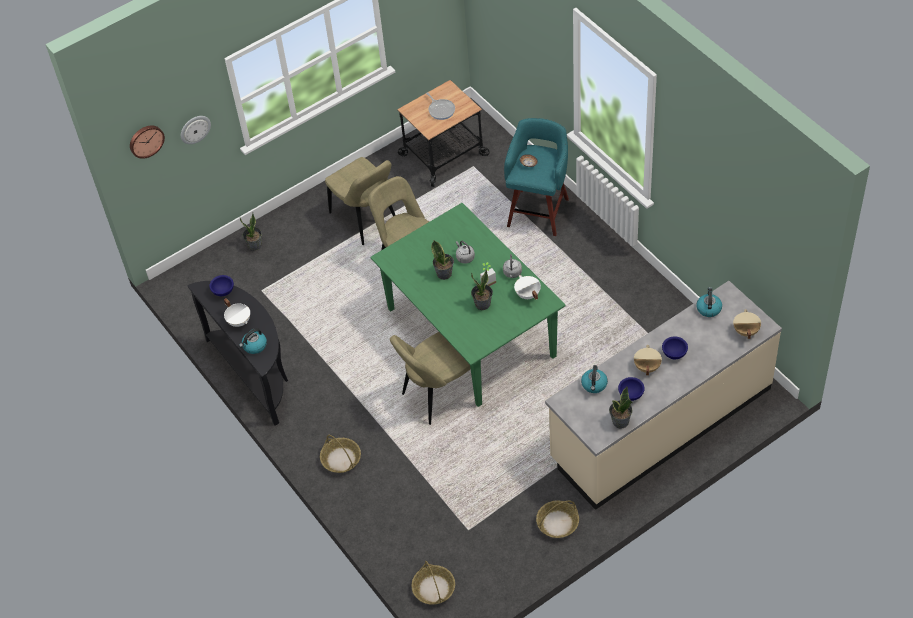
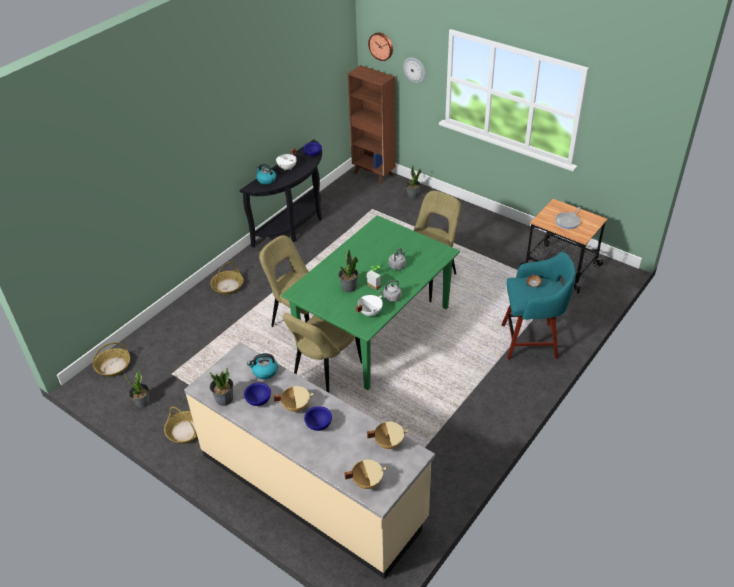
camera: 70 degrees right, 10 degrees down
beige chair [325,157,395,245] -> beige chair moved to [283,313,362,393]
potted plant [431,241,454,280] -> potted plant moved to [124,367,150,408]
kettle [696,287,722,317] -> beige cooking pot [367,421,408,449]
none -> brown bookcase [348,65,396,185]

